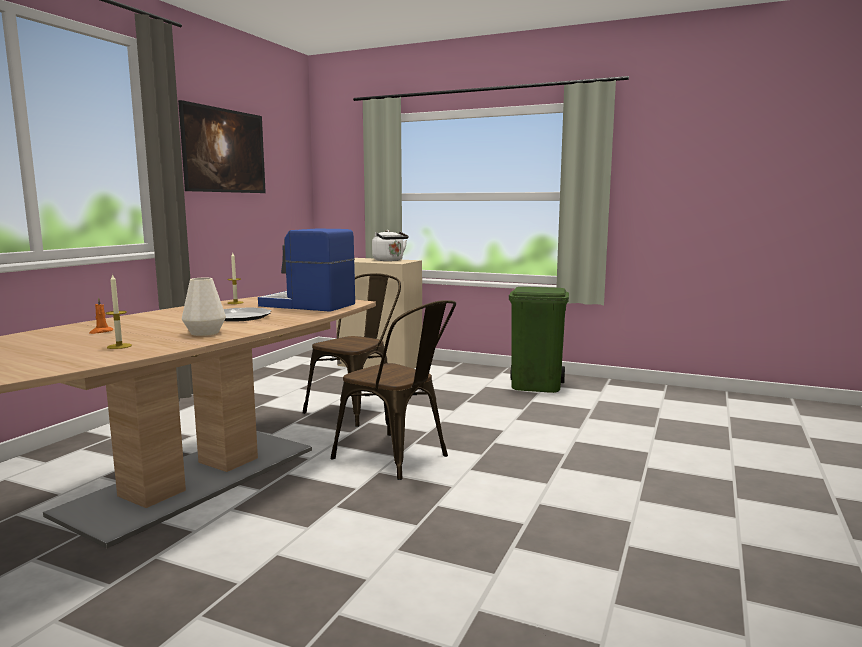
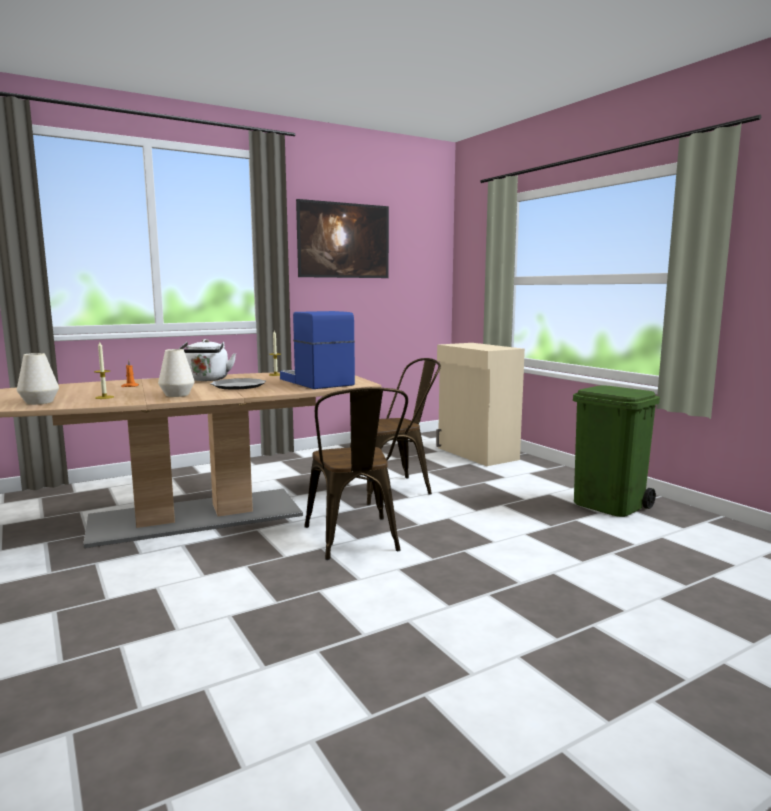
camera: 35 degrees right, 0 degrees up
white kettle [372,230,409,261] -> white kettle moved to [179,339,236,381]
none -> white vase [17,353,59,405]

